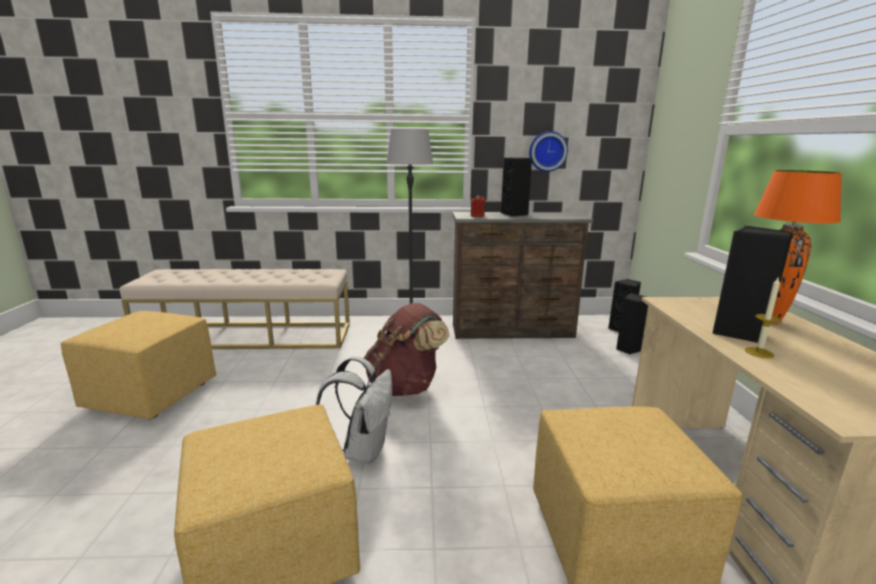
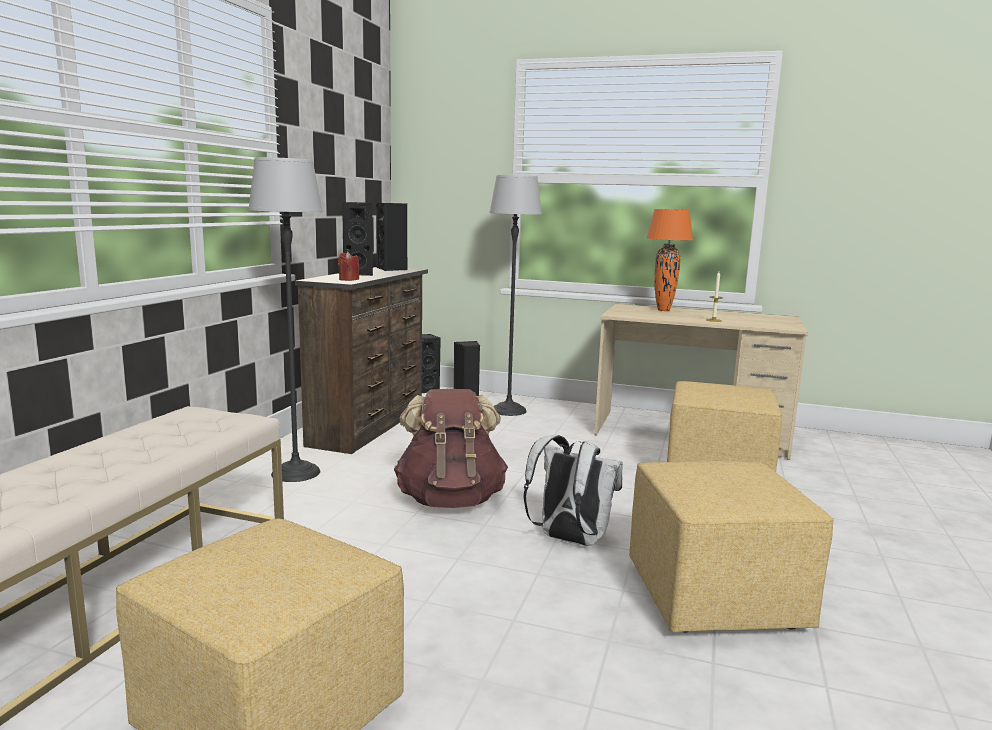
camera: 70 degrees left, 5 degrees down
wall clock [529,131,568,172] -> none
black speaker [712,226,793,343] -> black speaker moved to [376,203,407,271]
none -> floor lamp [489,175,542,416]

